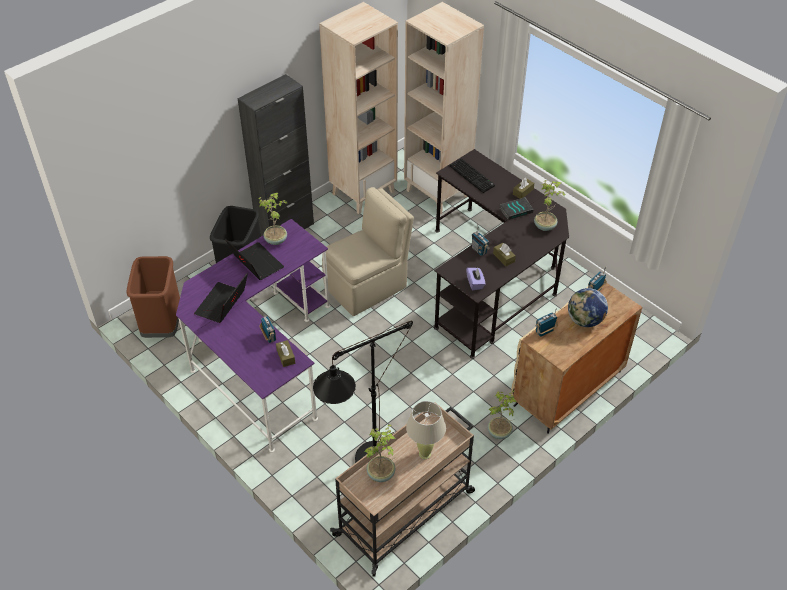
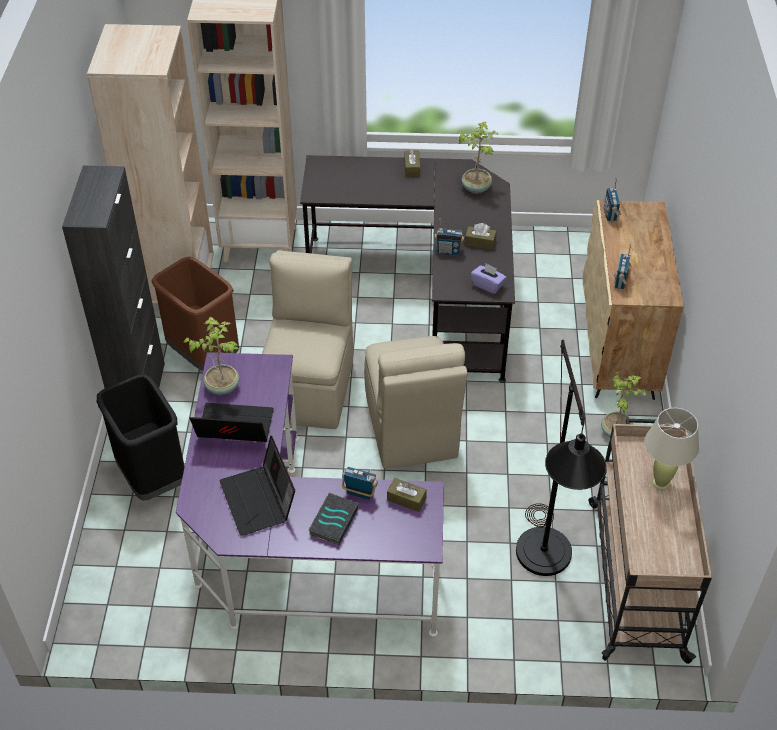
camera: 45 degrees left, 0 degrees up
brown trash can [126,256,180,338] -> brown trash can moved to [151,257,239,371]
potted plant [364,425,396,482] -> none
keyboard [450,158,495,193] -> none
book [499,197,534,220] -> book moved to [309,493,358,545]
globe [568,288,608,327] -> none
none -> beige chair [364,336,468,469]

